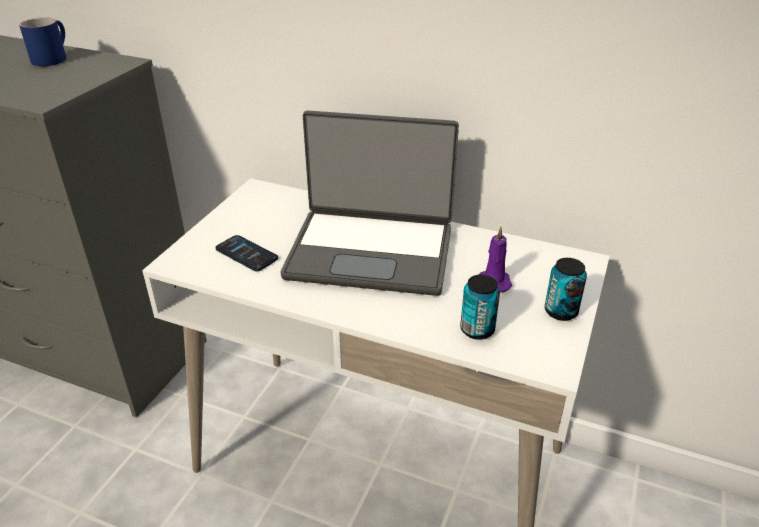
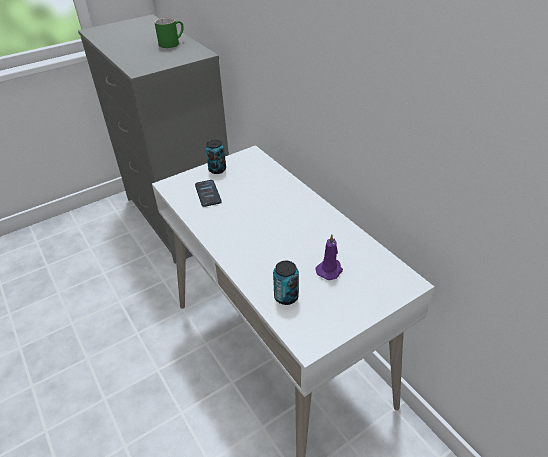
camera: 35 degrees right, 5 degrees up
blue mug [19,17,66,66] -> green mug [154,18,184,48]
laptop [280,110,459,296] -> none
can [545,258,587,321] -> can moved to [205,140,226,174]

